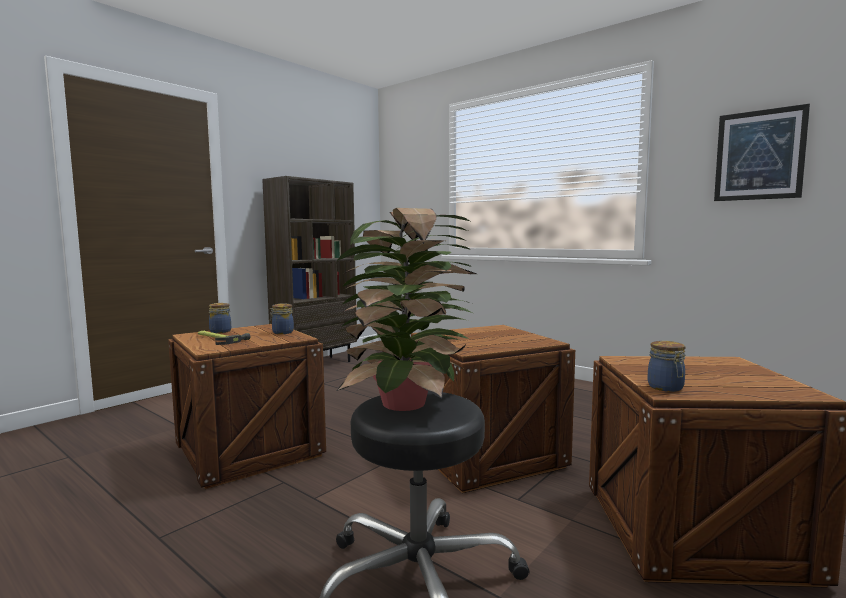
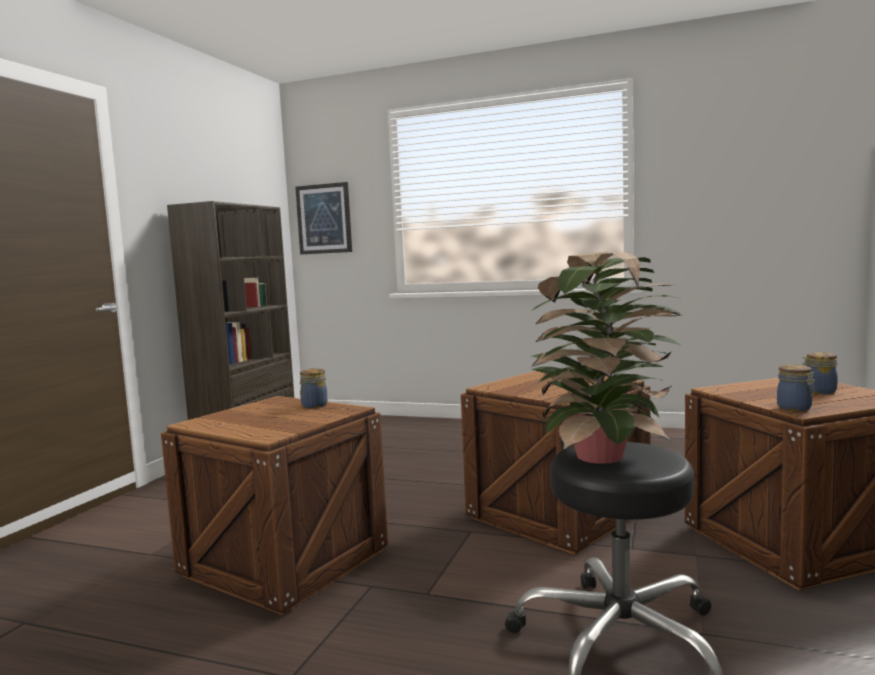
camera: 20 degrees left, 0 degrees up
hammer [198,331,251,345] -> none
jar [209,303,231,333] -> jar moved to [802,352,838,394]
picture [714,104,810,201] -> picture moved to [295,182,352,254]

